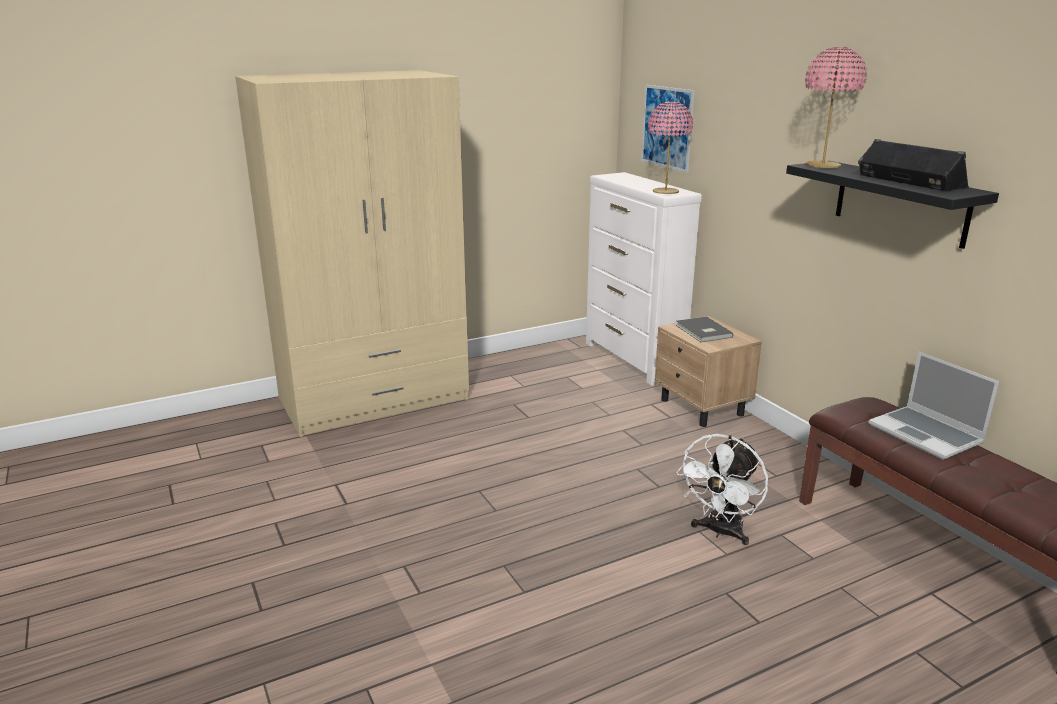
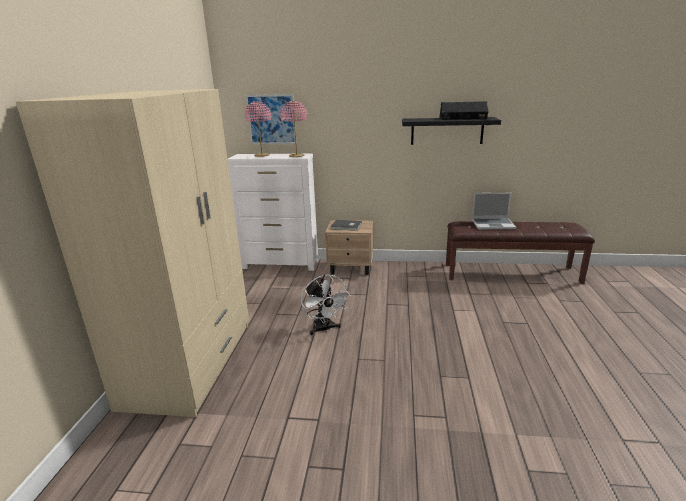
camera: 55 degrees left, 0 degrees up
white fan [676,434,768,545] -> white fan moved to [301,274,351,335]
pink table lamp [805,47,867,168] -> pink table lamp moved to [244,101,271,157]

